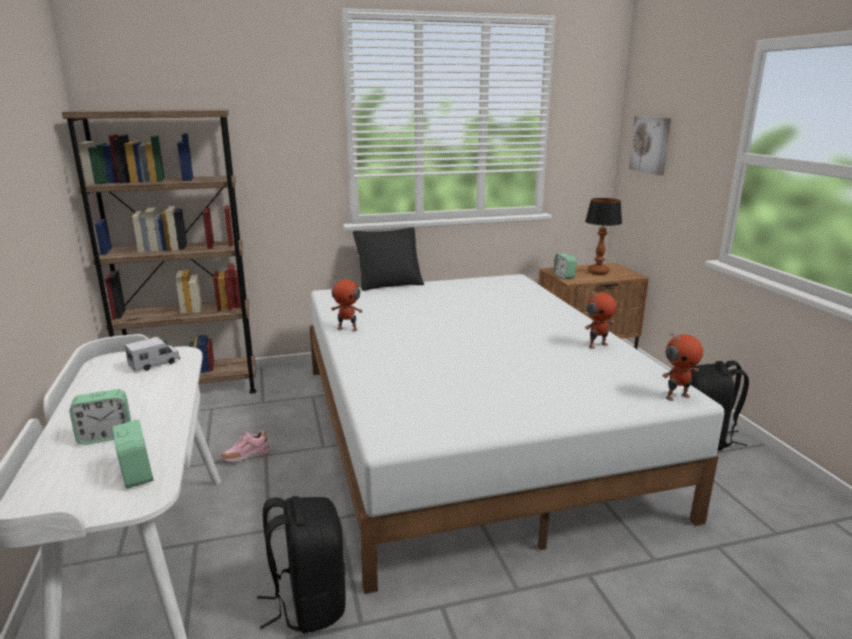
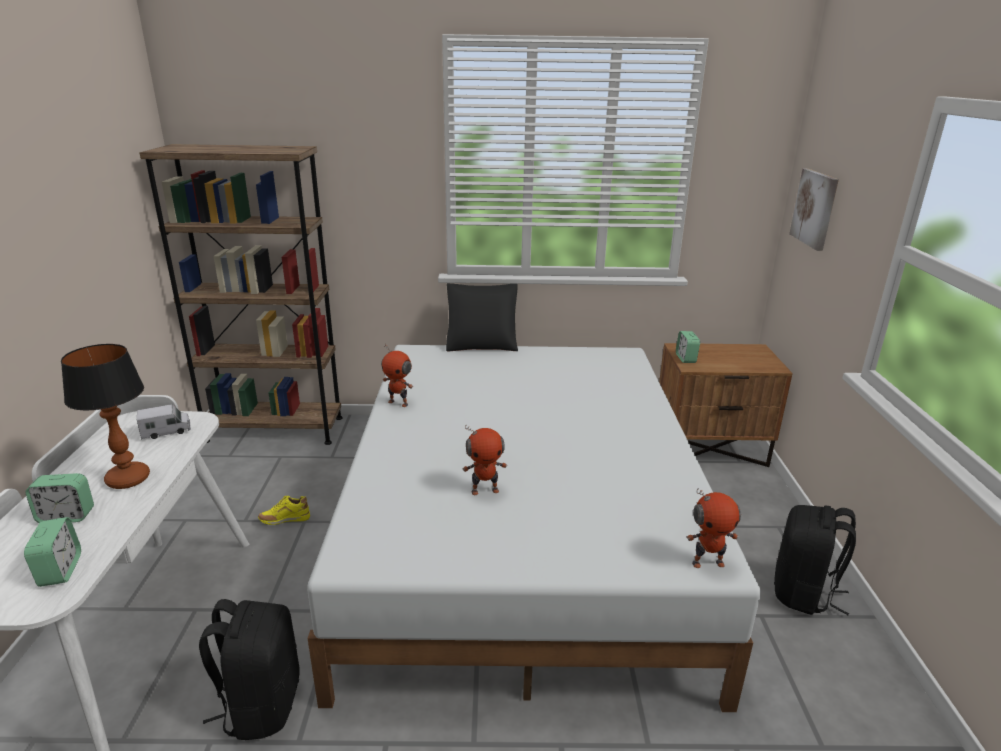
camera: 15 degrees right, 5 degrees up
pink shoe [221,430,270,462] -> yellow shoe [258,496,310,525]
table lamp [585,198,622,275] -> table lamp moved to [61,344,150,489]
toy robot [585,290,616,349] -> toy robot moved to [463,425,507,495]

